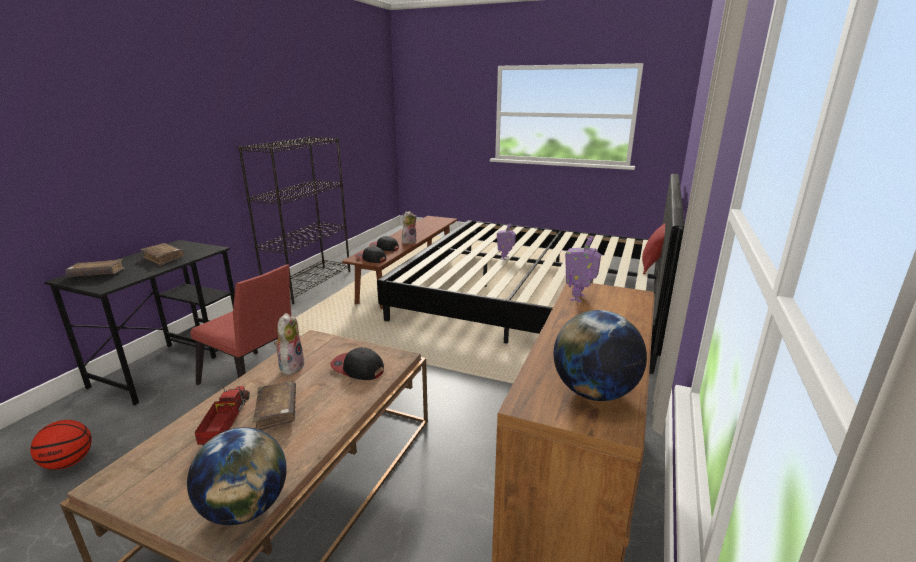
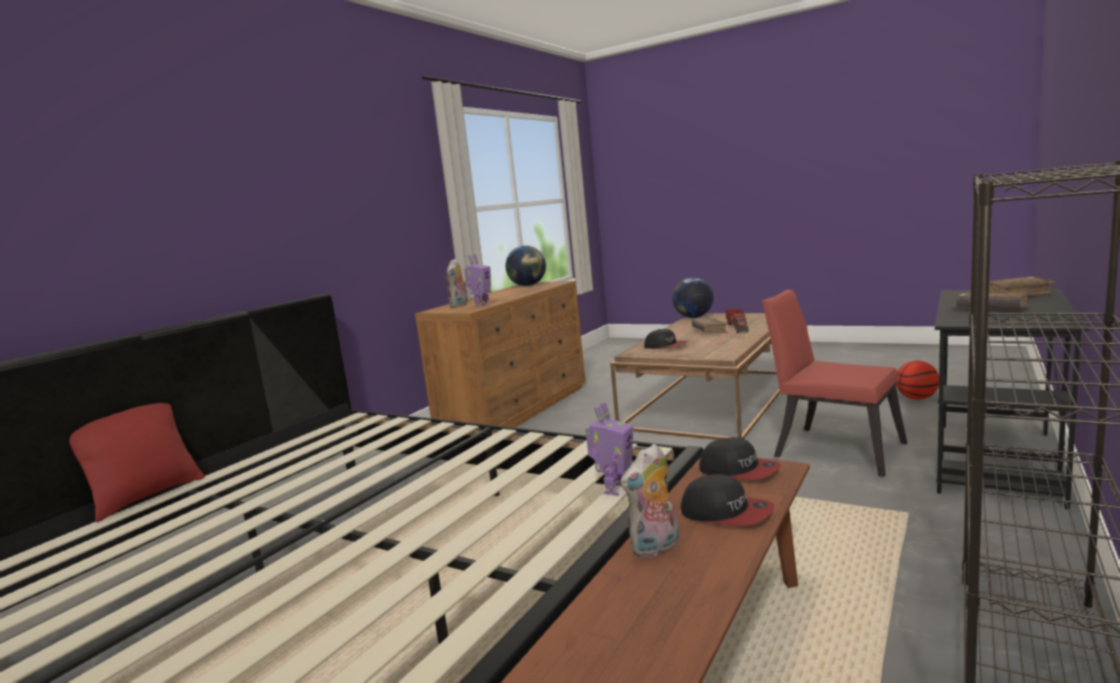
camera: 170 degrees left, 10 degrees down
plush toy [274,313,305,375] -> plush toy moved to [446,259,468,308]
toy robot [497,224,516,260] -> toy robot moved to [585,402,633,496]

